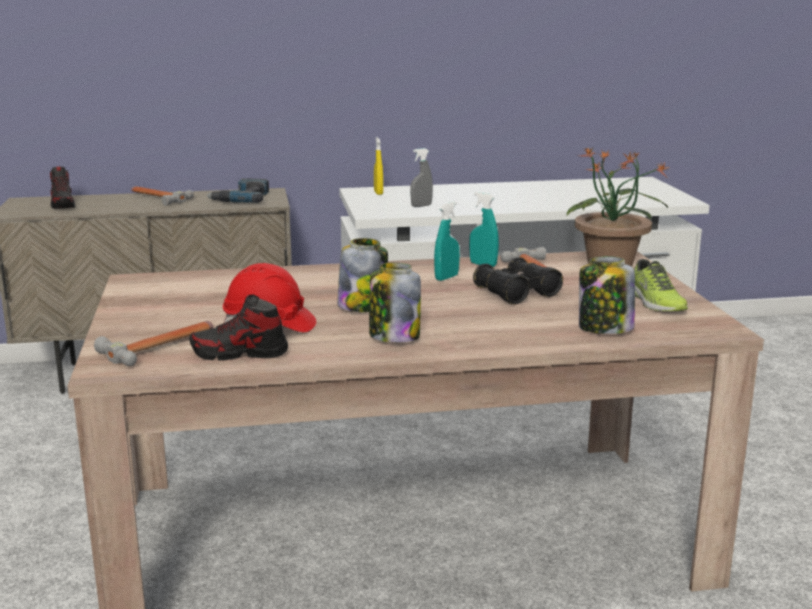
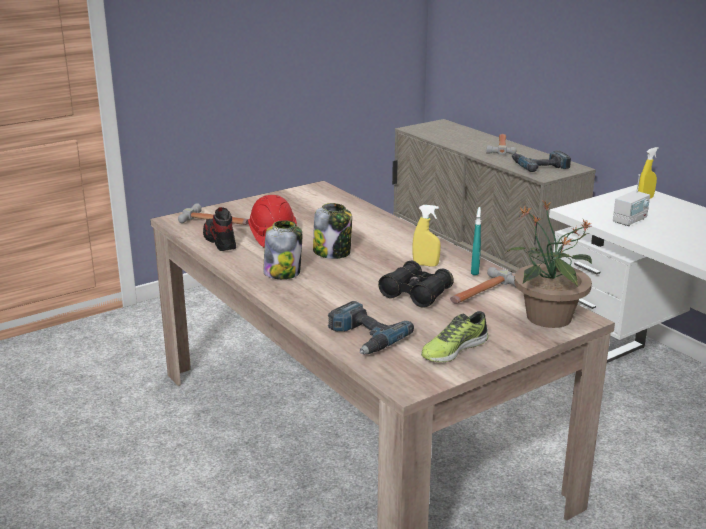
camera: 65 degrees right, 5 degrees up
shoe [50,167,75,209] -> none
grey spray bottle [410,148,433,207] -> radio [613,174,650,226]
turquoise spray bottle [434,201,460,281] -> yellow spray bottle [412,205,441,267]
jar [579,256,635,334] -> power drill [327,301,414,355]

